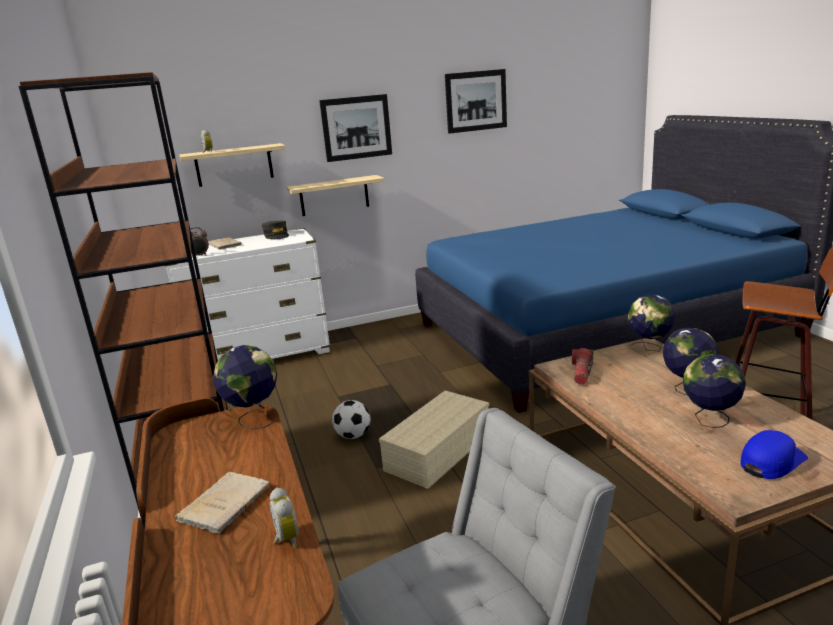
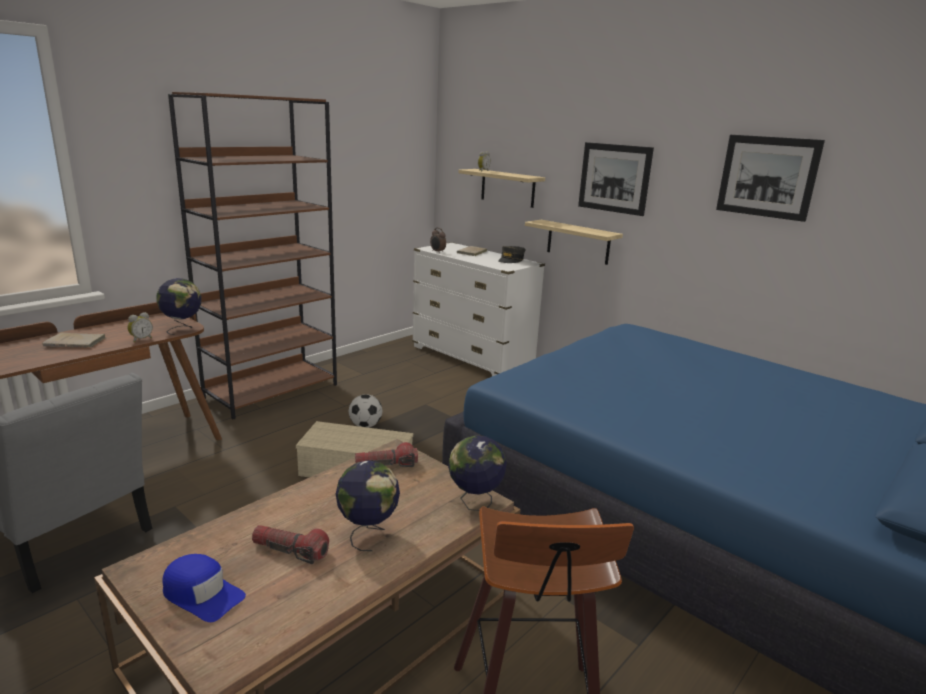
camera: 60 degrees right, 0 degrees up
alarm clock [270,487,299,548] -> alarm clock moved to [128,312,153,342]
globe [683,354,746,428] -> flashlight [252,525,329,564]

